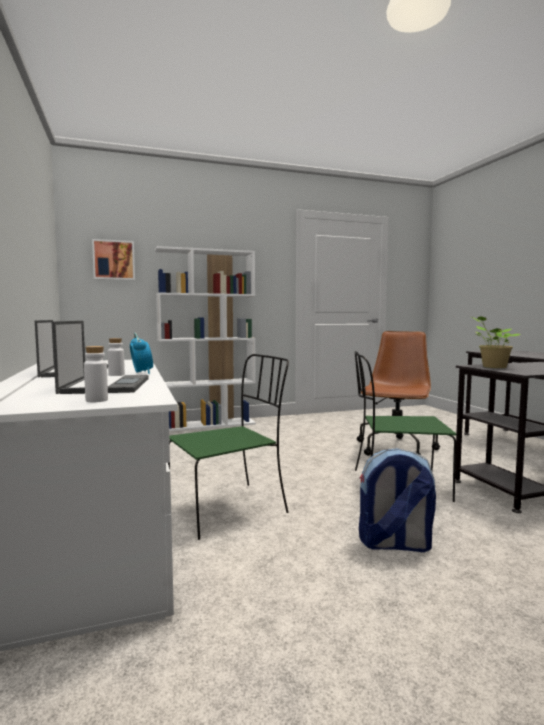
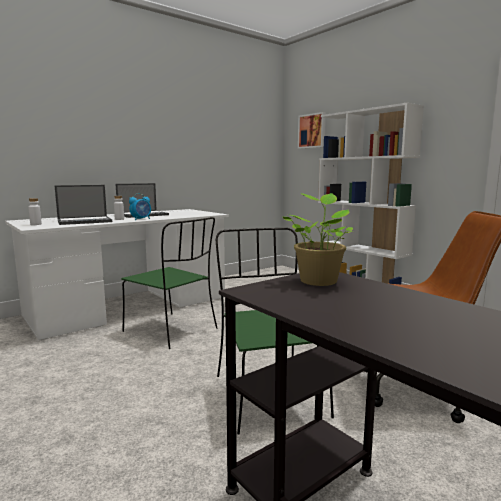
camera: 70 degrees right, 5 degrees up
backpack [359,448,436,552] -> none

